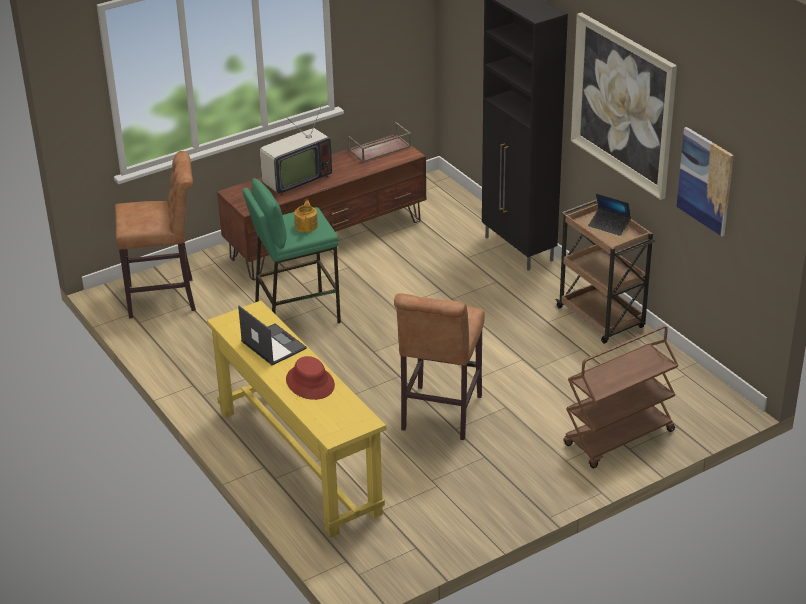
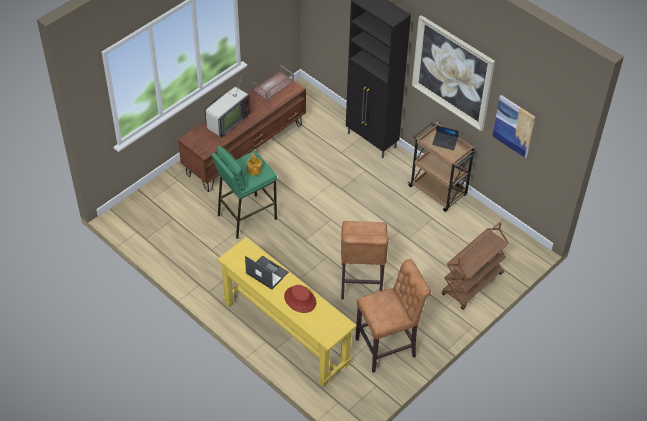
camera: 15 degrees left, 15 degrees up
brown stool [115,151,196,319] -> brown stool moved to [355,259,431,373]

